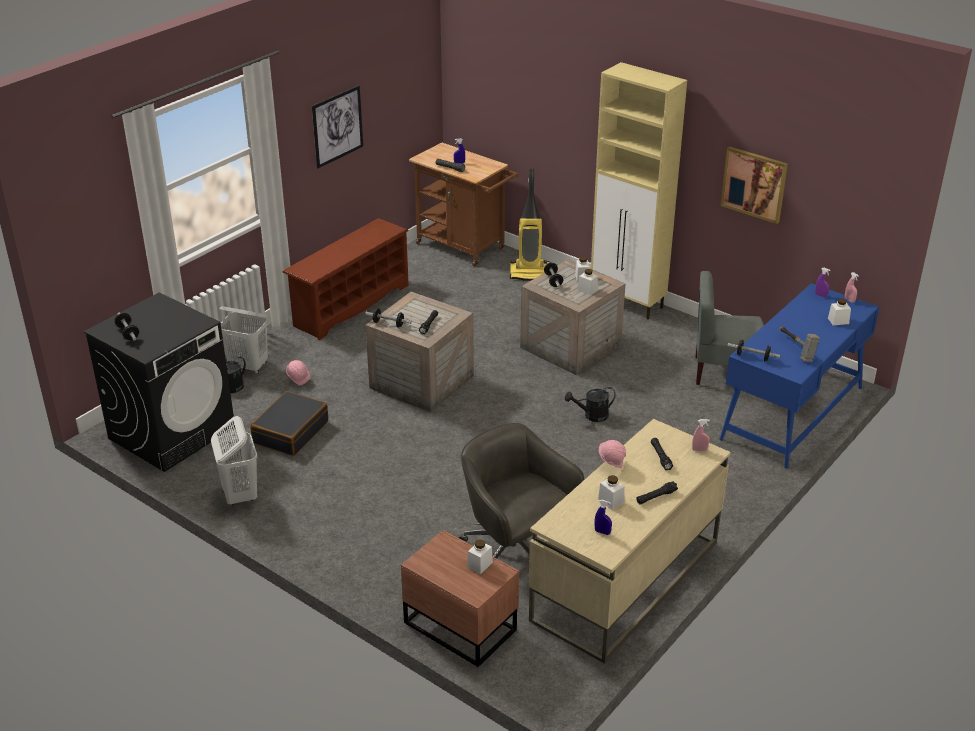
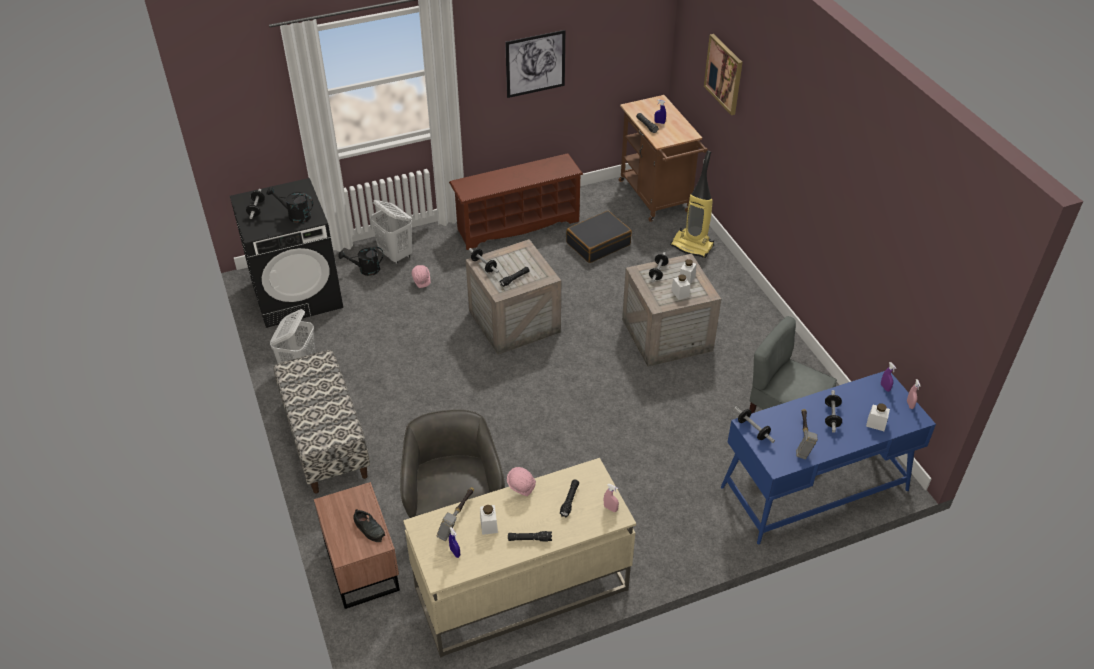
camera: 30 degrees right, 10 degrees up
black suitcase [251,391,328,456] -> black suitcase moved to [566,211,632,263]
white jar [467,539,493,574] -> black shoe [353,509,385,542]
black watering can [565,387,616,422] -> black watering can moved to [267,187,313,223]
beige cabinet [591,62,687,319] -> none
picture [721,146,788,224] -> picture moved to [704,34,743,115]
none -> bench [274,350,370,493]
none -> hammer [436,487,474,541]
none -> dumbbell [825,390,842,433]

